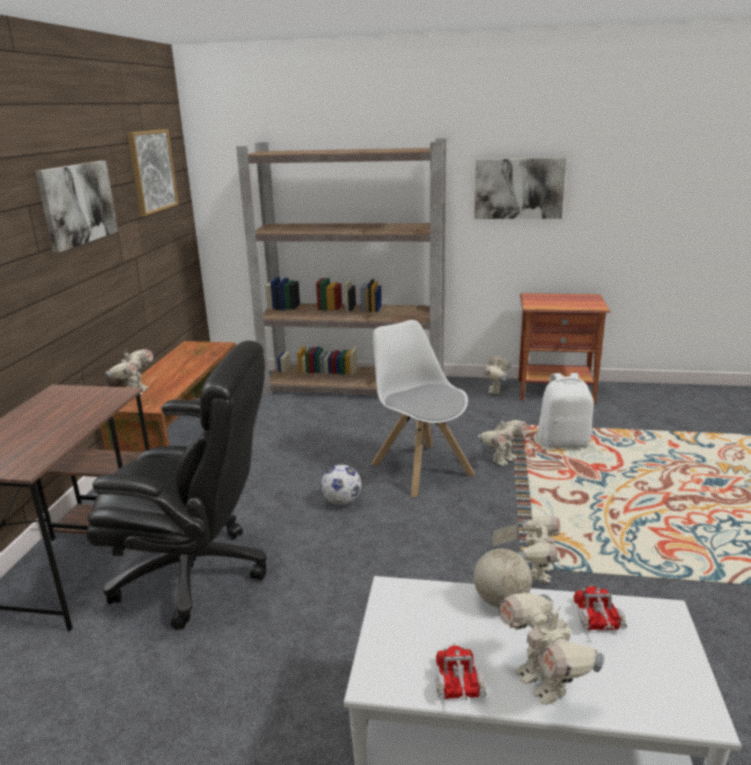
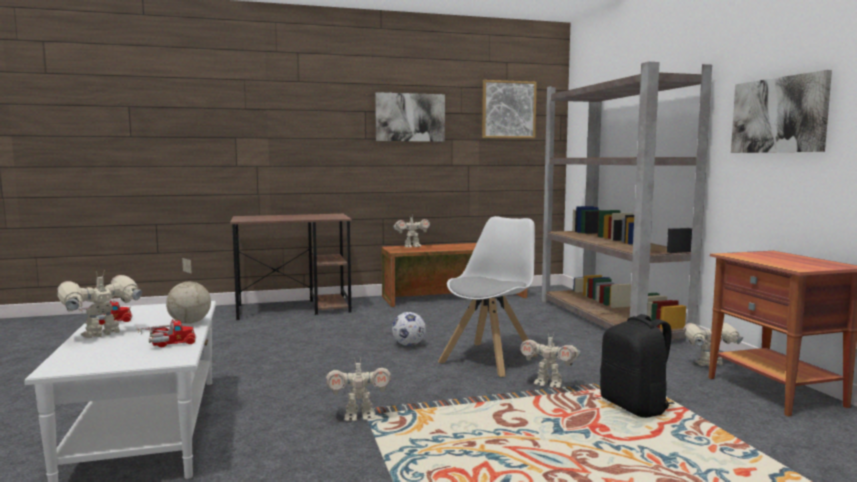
camera: 65 degrees right, 15 degrees down
black office chair [86,341,267,630] -> none
white backpack [538,373,594,448] -> black backpack [600,314,675,418]

